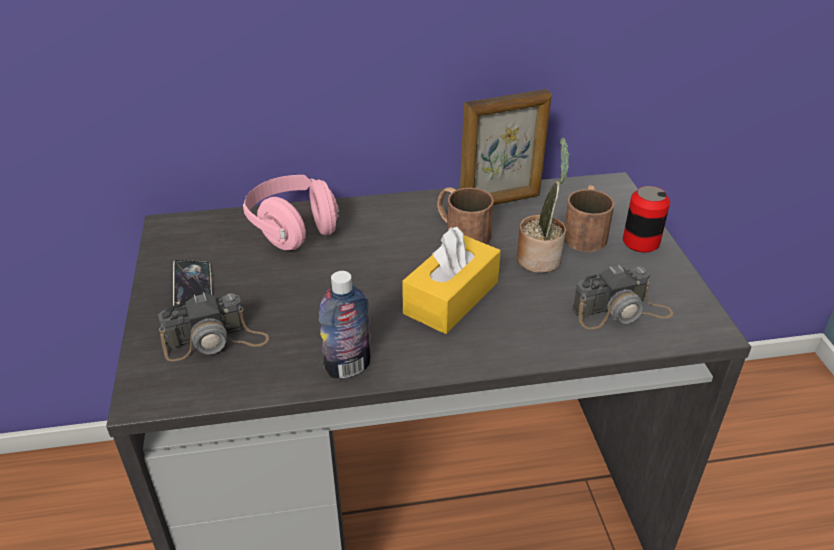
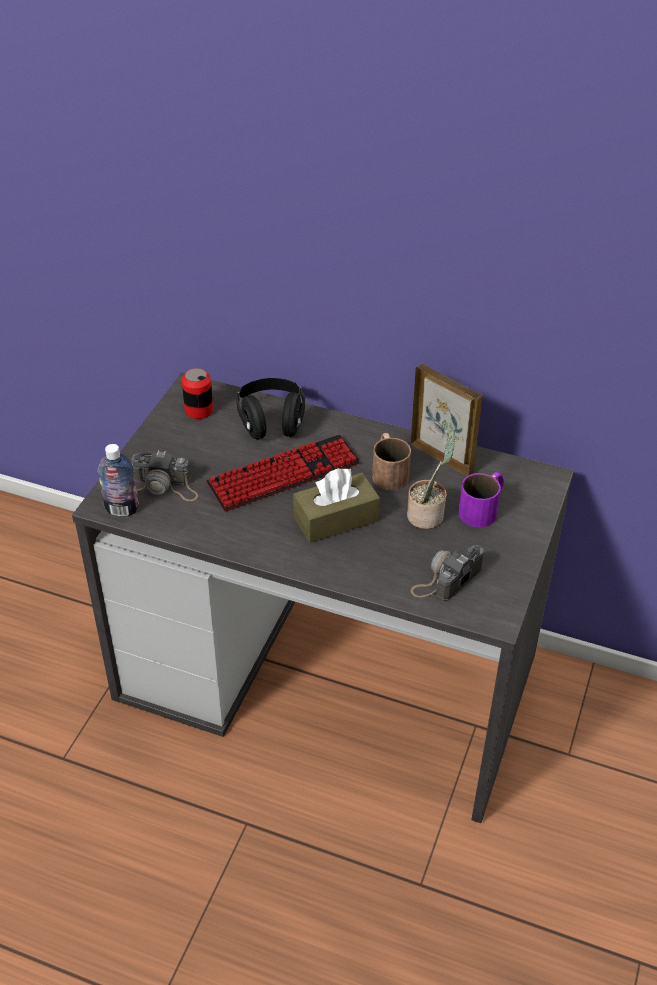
camera: 30 degrees right, 5 degrees up
phone [173,260,212,306] -> none
pink headphones [243,175,341,250] -> black headphones [237,378,305,440]
bottle [319,271,371,378] -> bottle moved to [98,444,139,516]
yellow tissue box [402,227,501,334] -> brown tissue box [293,468,380,543]
picture frame [460,89,552,205] -> picture frame turned 150 degrees counterclockwise [411,364,483,476]
brown mug [564,185,614,252] -> purple mug [459,472,504,527]
camera [572,265,673,329] -> camera turned 120 degrees clockwise [411,545,483,601]
can [623,186,670,253] -> can moved to [182,368,213,419]
none -> keyboard [206,435,360,512]

